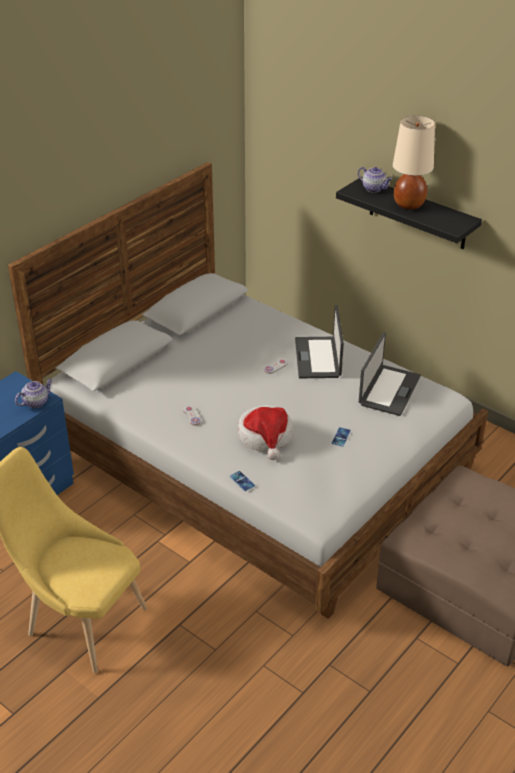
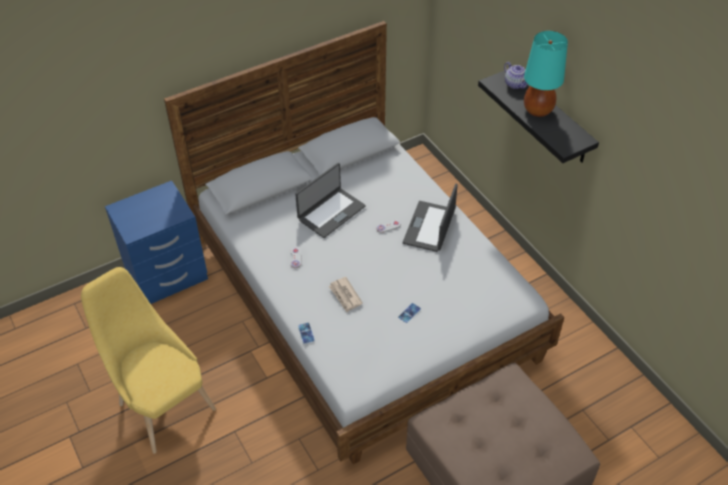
camera: 20 degrees right, 10 degrees up
teapot [15,379,52,408] -> none
hat [238,405,293,460] -> newspaper [329,277,363,312]
laptop [359,332,421,416] -> laptop moved to [295,163,366,238]
beige table lamp [393,116,435,210] -> turquoise table lamp [524,31,568,117]

